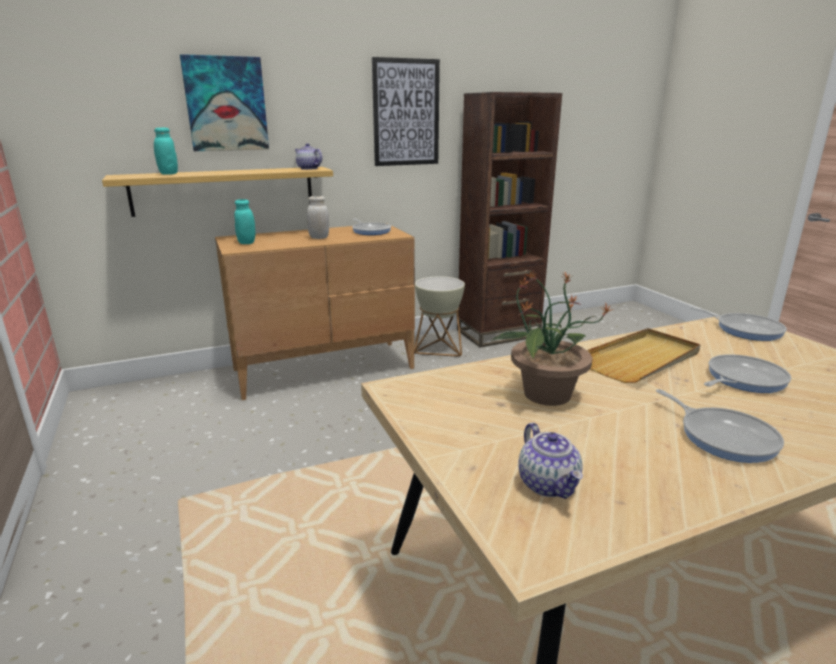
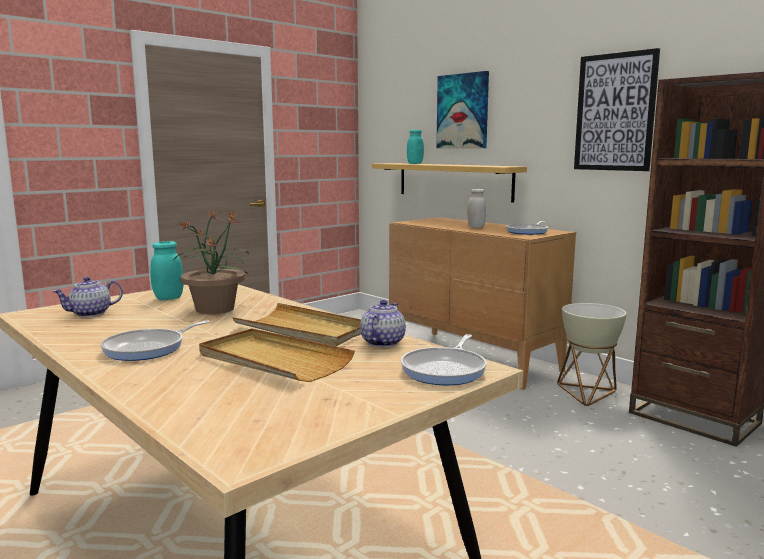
camera: 70 degrees right, 10 degrees down
turquoise jar [234,199,255,244] -> turquoise jar moved to [151,241,183,300]
teapot [295,143,322,170] -> teapot moved to [360,300,406,347]
frying pan [704,354,791,393] -> beige tray [199,328,355,382]

